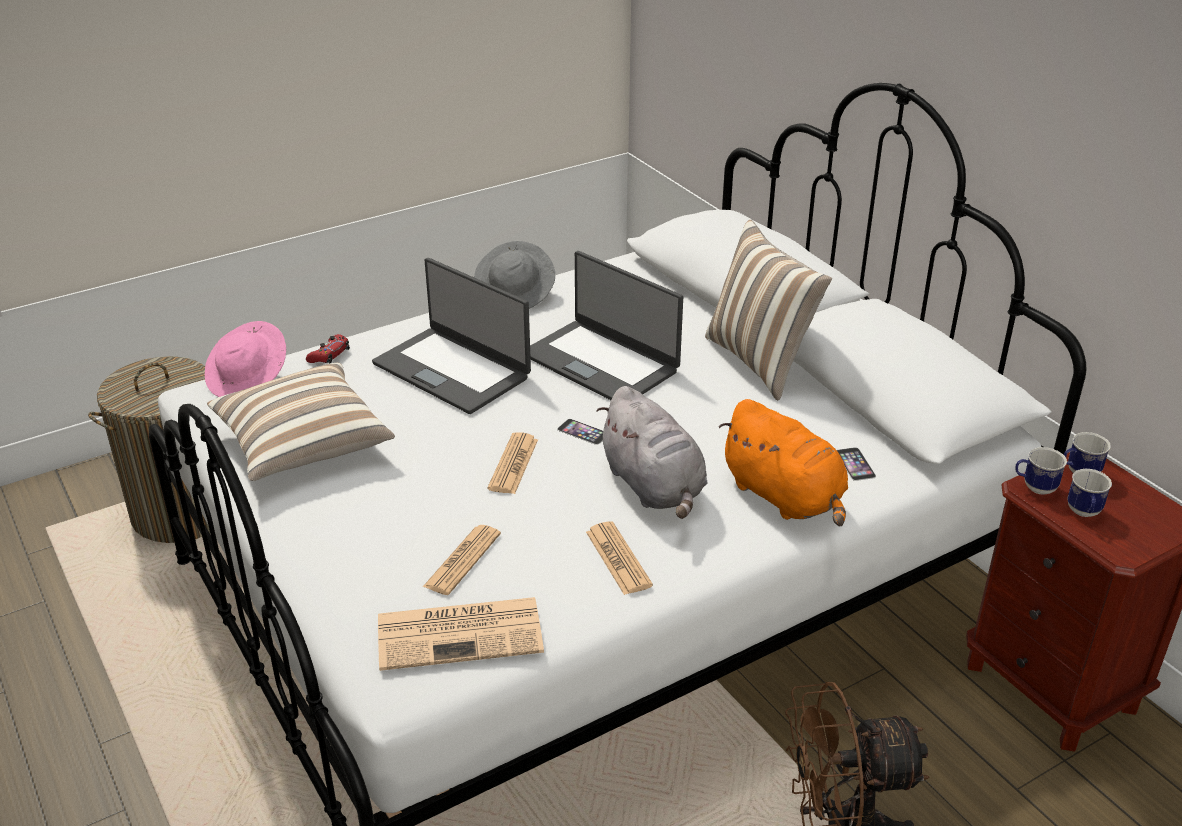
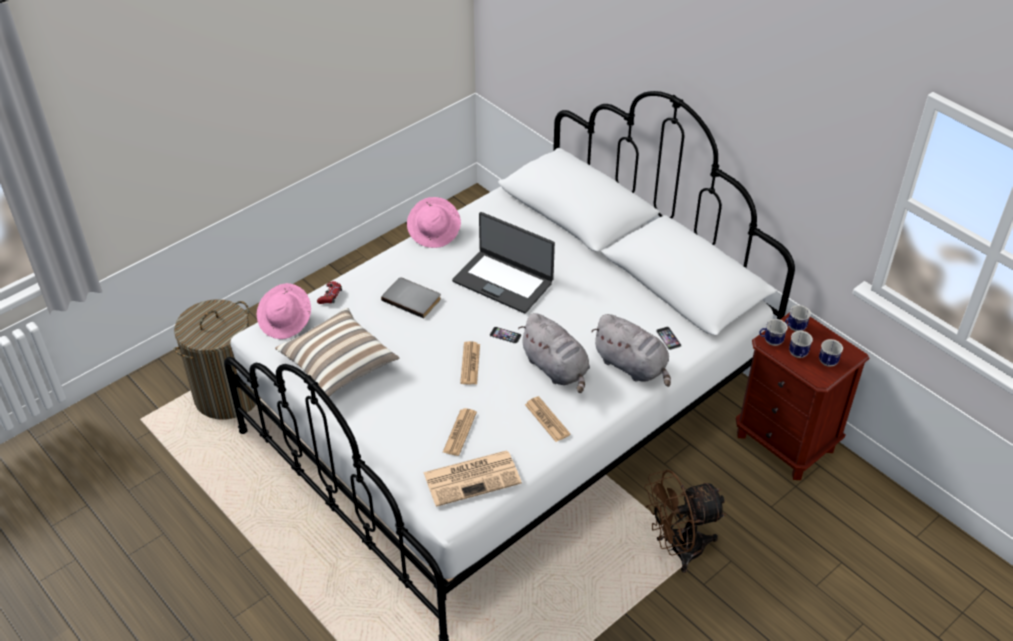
camera: 10 degrees left, 10 degrees up
laptop [372,258,531,414] -> grey book [381,277,441,318]
grey hat [474,241,555,309] -> pink hat [407,197,461,248]
pillow [705,220,832,401] -> none
orange plush toy [718,399,848,527] -> grey plush toy [591,314,671,387]
none -> mug [819,339,843,367]

